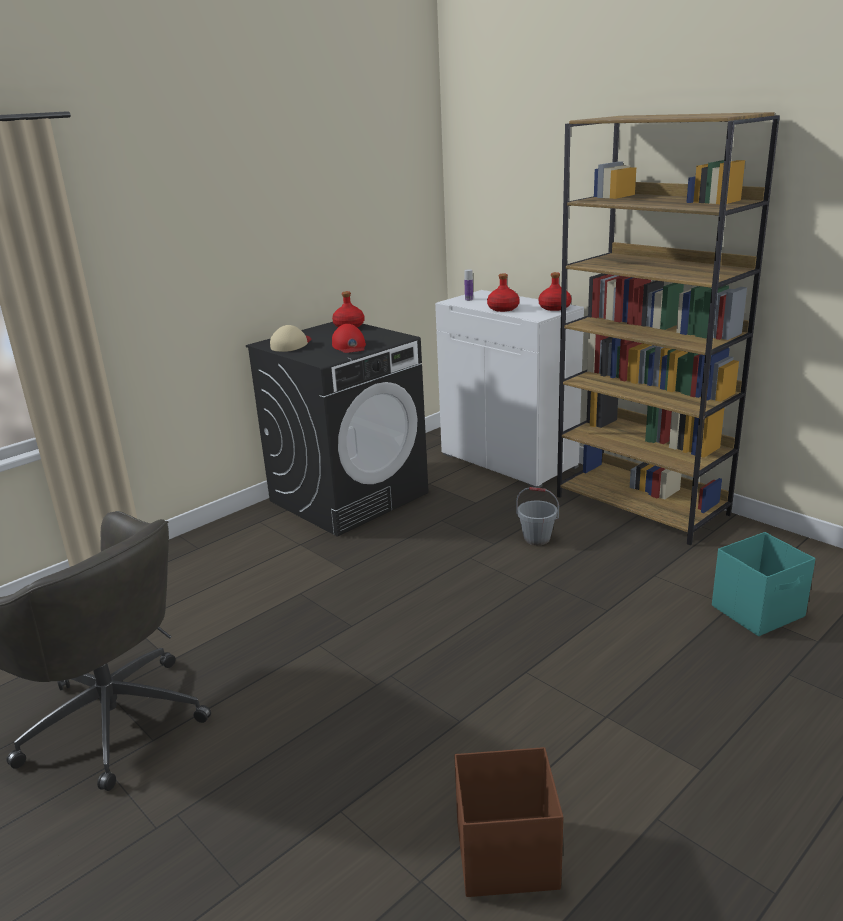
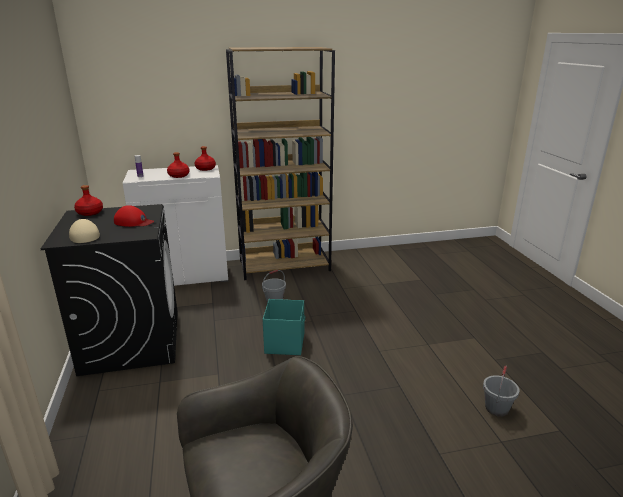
camera: 60 degrees left, 0 degrees up
brown storage box [454,747,563,897] -> grey bucket [483,365,519,417]
turquoise storage box [712,532,815,636] -> turquoise storage box moved to [263,299,305,355]

